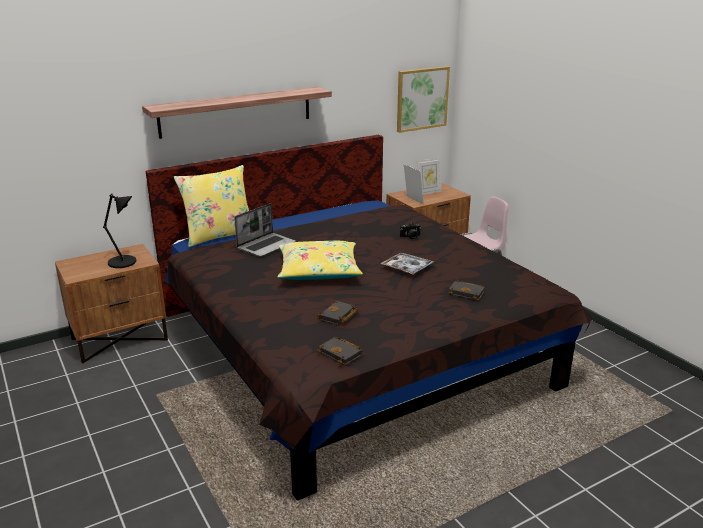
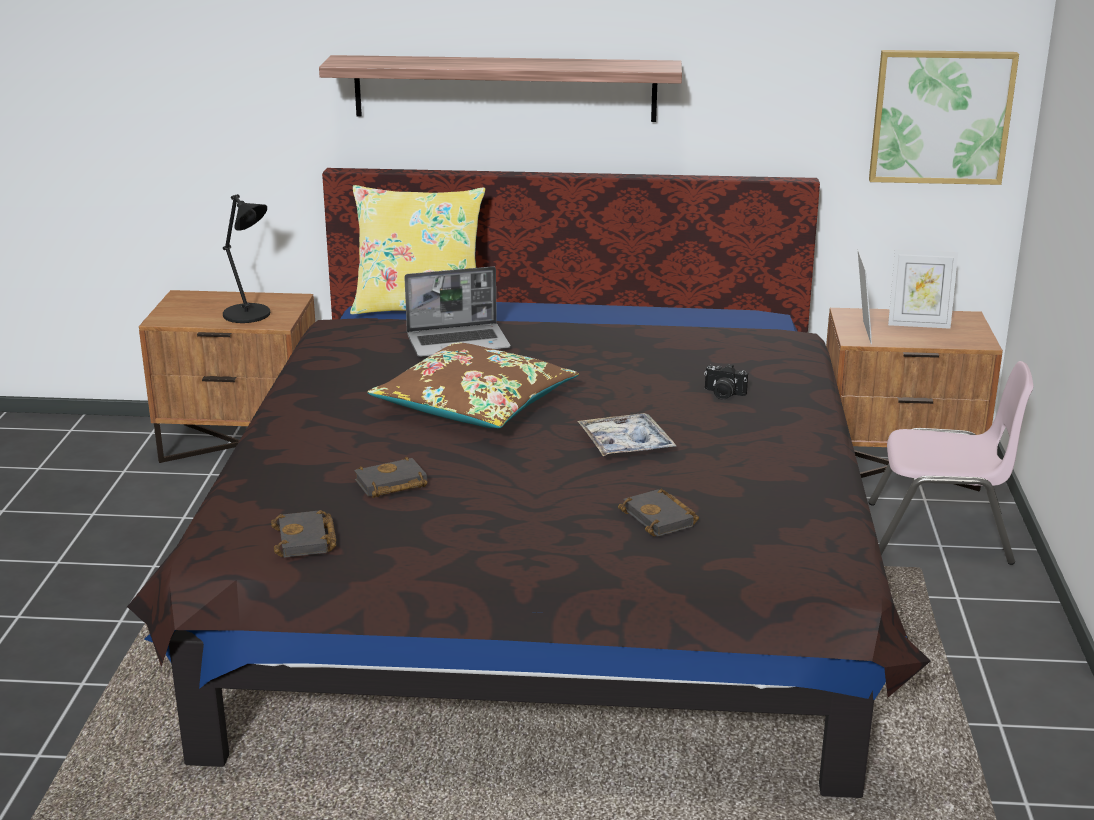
camera: 35 degrees right, 0 degrees up
yellow pillow [277,241,363,280] -> brown pillow [368,343,579,428]

